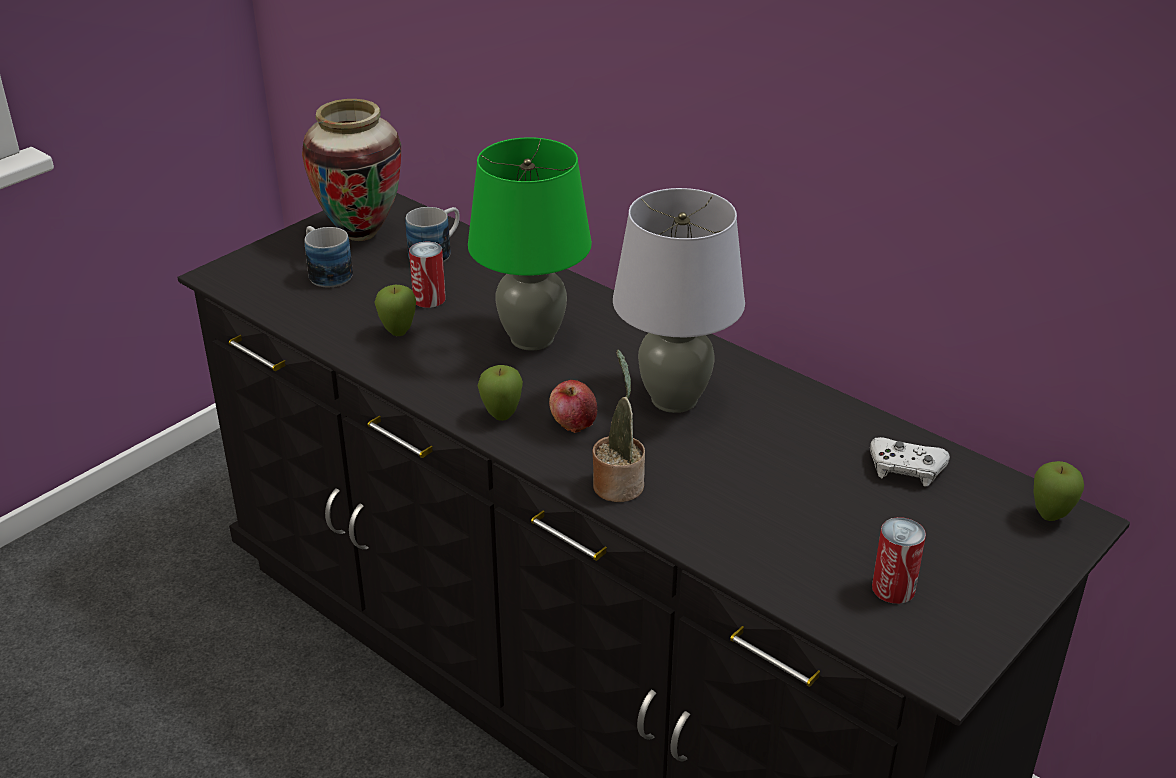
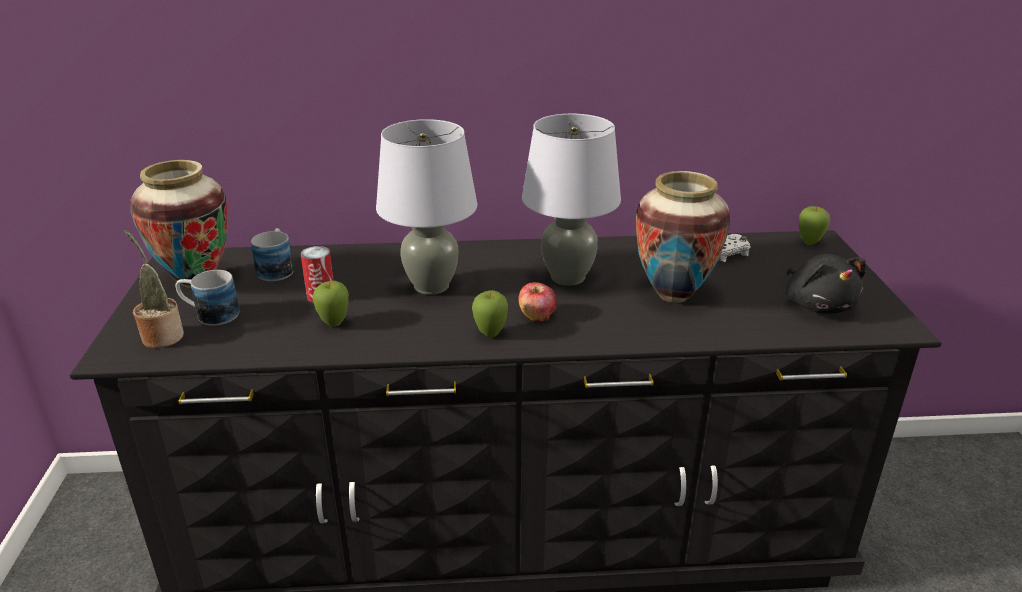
camera: 45 degrees left, 5 degrees down
green table lamp [468,137,592,351] -> grey table lamp [376,119,478,295]
potted plant [592,350,645,502] -> potted plant moved to [124,230,184,348]
can [872,517,926,604] -> black plush toy [786,254,866,314]
none -> vase [636,171,730,303]

